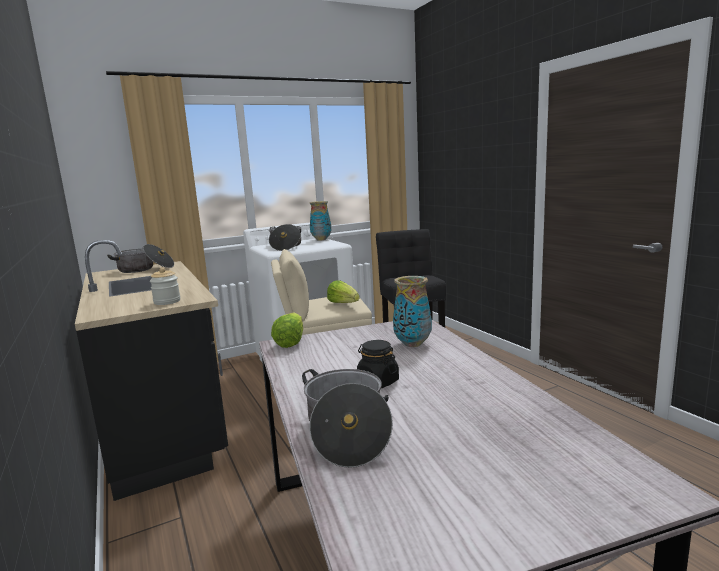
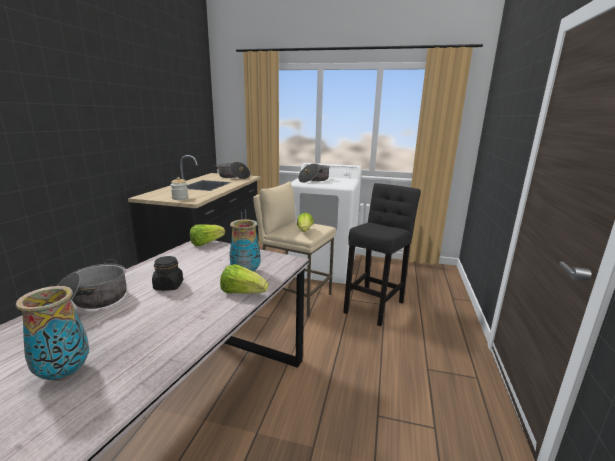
camera: 40 degrees right, 5 degrees up
vase [310,201,331,241] -> vase moved to [16,286,89,381]
none -> lettuce [220,264,268,294]

